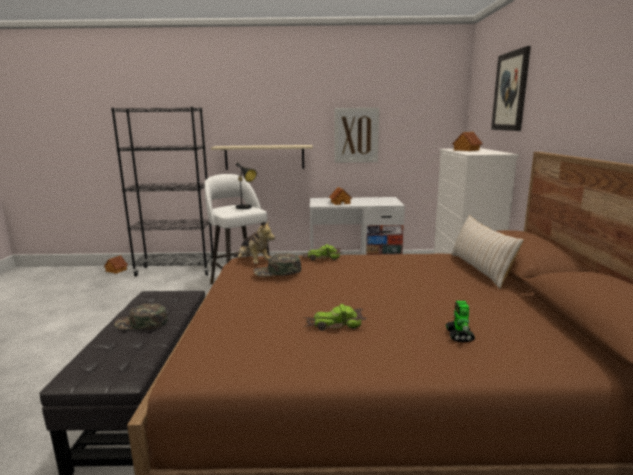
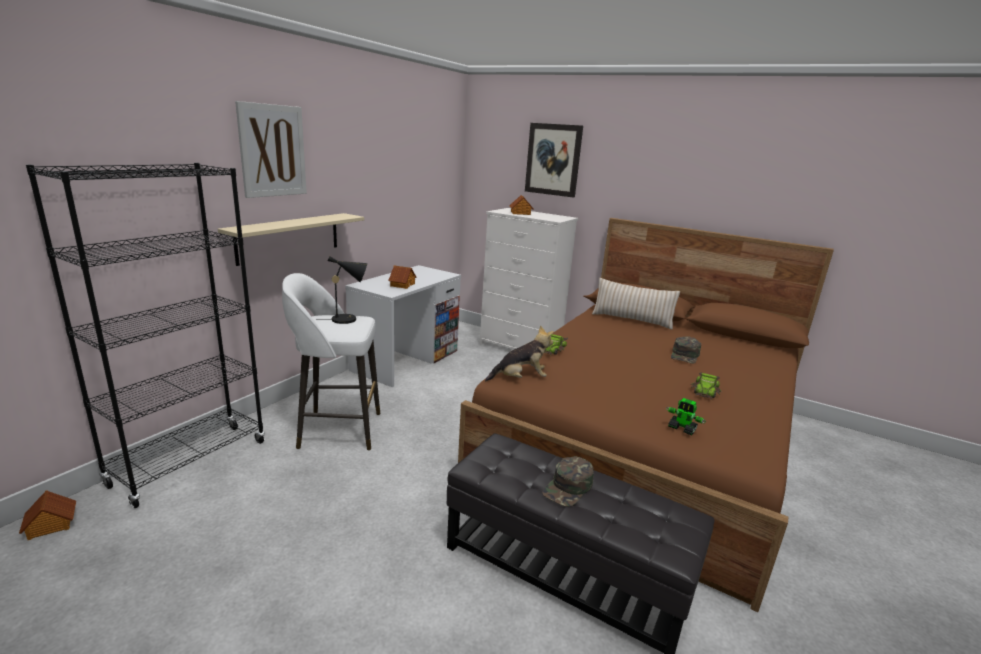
camera: 60 degrees left, 5 degrees up
green cap [253,253,301,277] -> green cap moved to [671,336,701,364]
picture [335,108,379,163] -> picture moved to [235,101,307,198]
toy robot [446,301,475,342] -> toy robot moved to [666,398,706,435]

